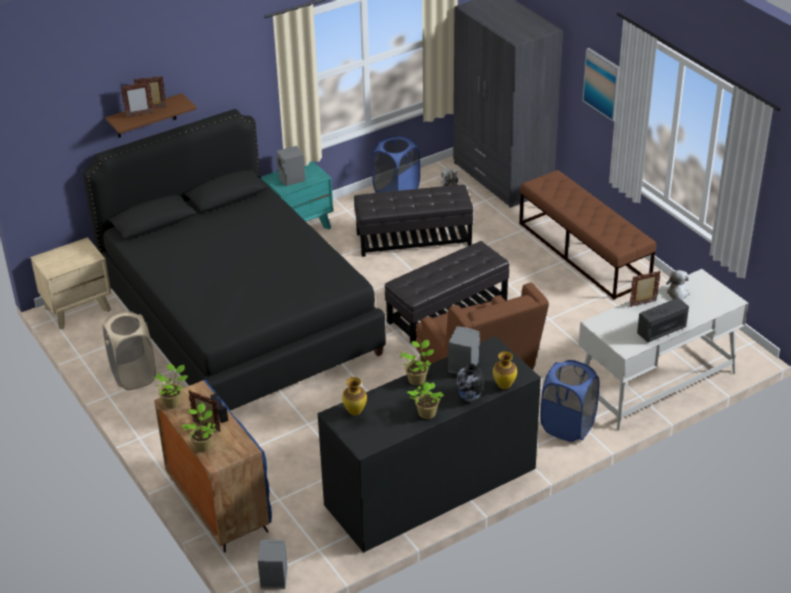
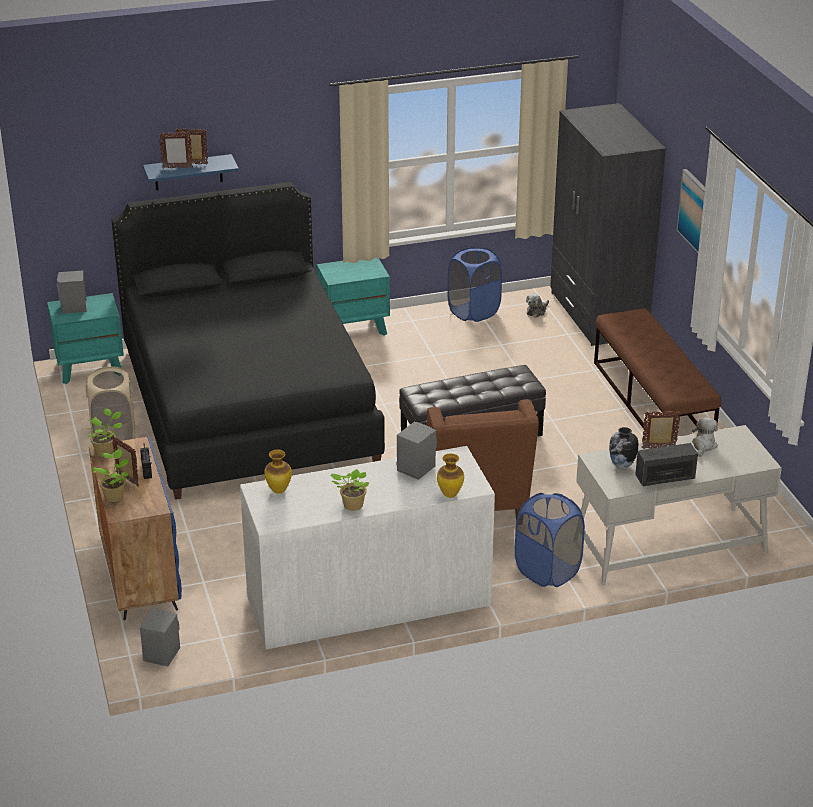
camera: 15 degrees right, 5 degrees down
beige nightstand [30,237,111,329] -> turquoise nightstand [47,293,124,384]
brown shelf [106,93,197,138] -> blue shelf [143,154,239,190]
grey speaker [276,146,305,186] -> grey speaker moved to [57,271,87,314]
black dresser [318,336,541,553] -> white dresser [240,446,495,649]
black ottoman [354,185,473,257] -> none
potted plant [400,340,434,386] -> none
vase [457,364,484,402] -> vase moved to [609,427,638,469]

